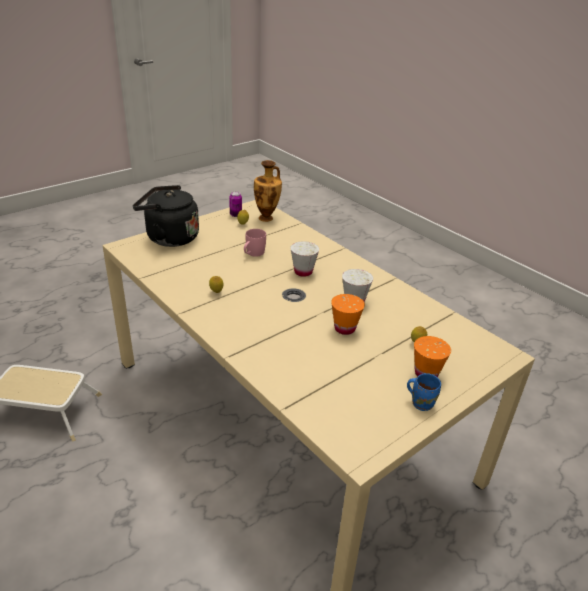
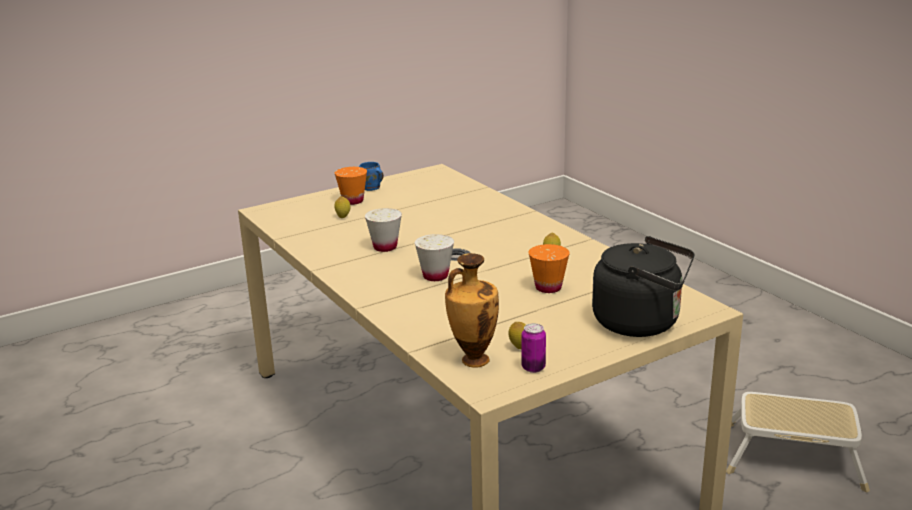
camera: 170 degrees left, 10 degrees down
pink mug [244,229,266,257] -> none
orange cup [331,294,365,335] -> orange cup moved to [529,244,570,293]

